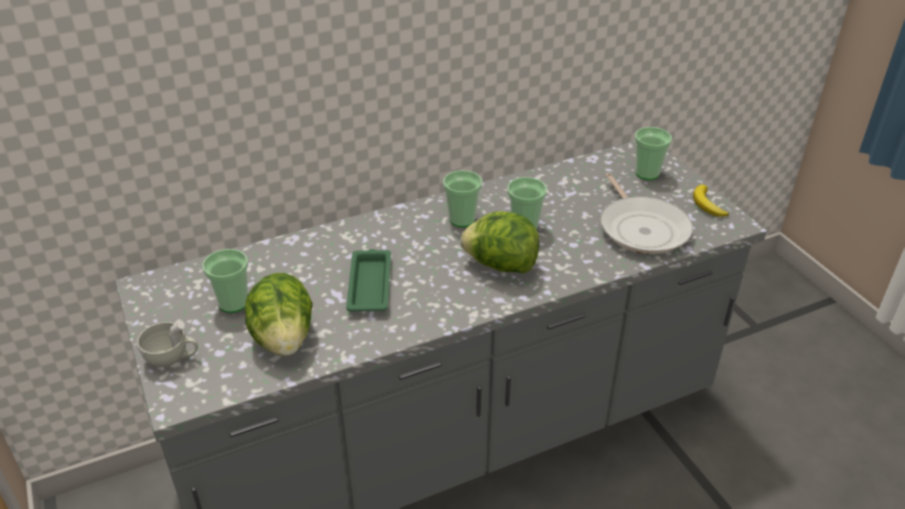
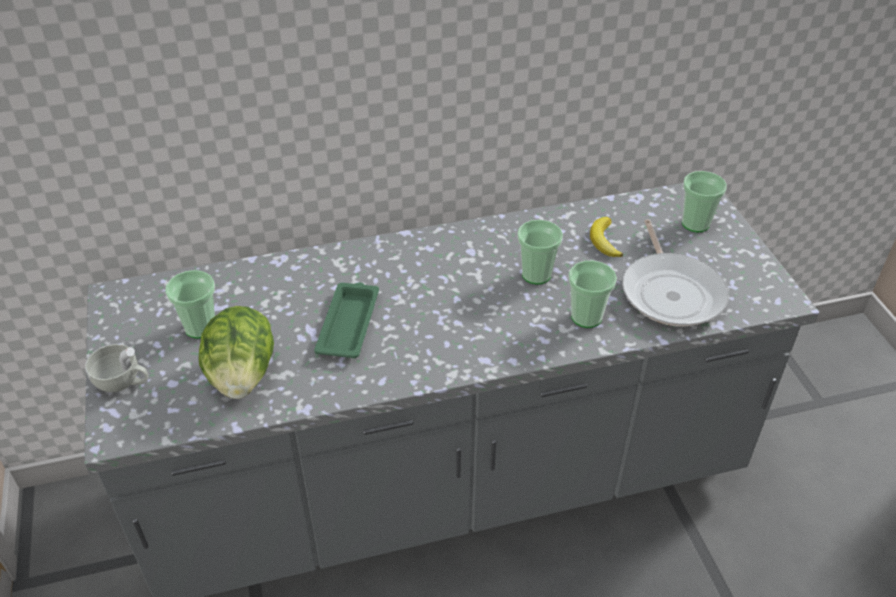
camera: 10 degrees right, 5 degrees up
cup [443,170,482,227] -> cup moved to [568,260,617,328]
lettuce [460,211,539,273] -> none
banana [693,184,729,217] -> banana moved to [590,217,623,257]

